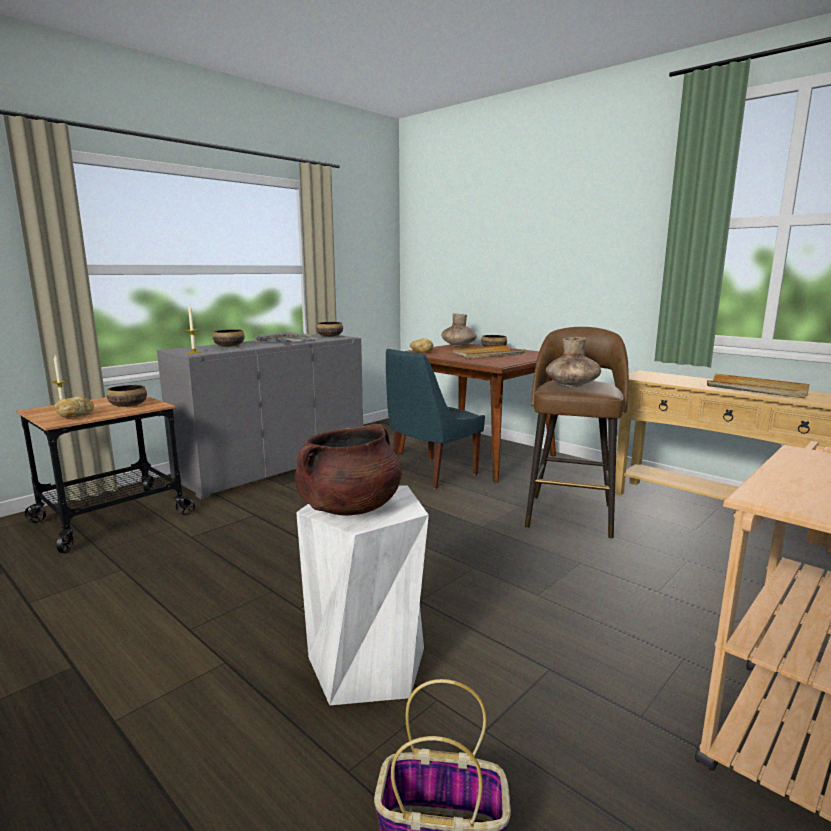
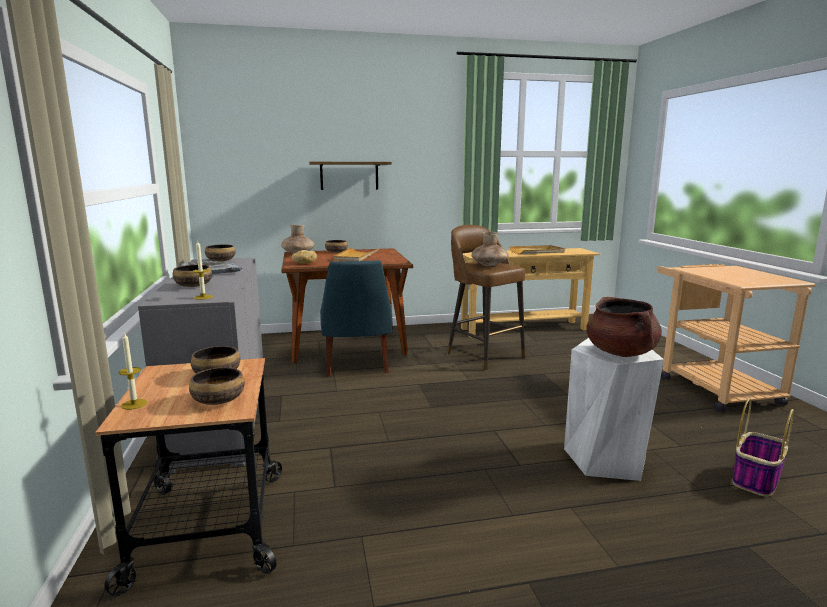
camera: 55 degrees left, 0 degrees up
bread [54,396,94,418] -> bowl [189,367,245,405]
none -> shelf [309,162,392,190]

